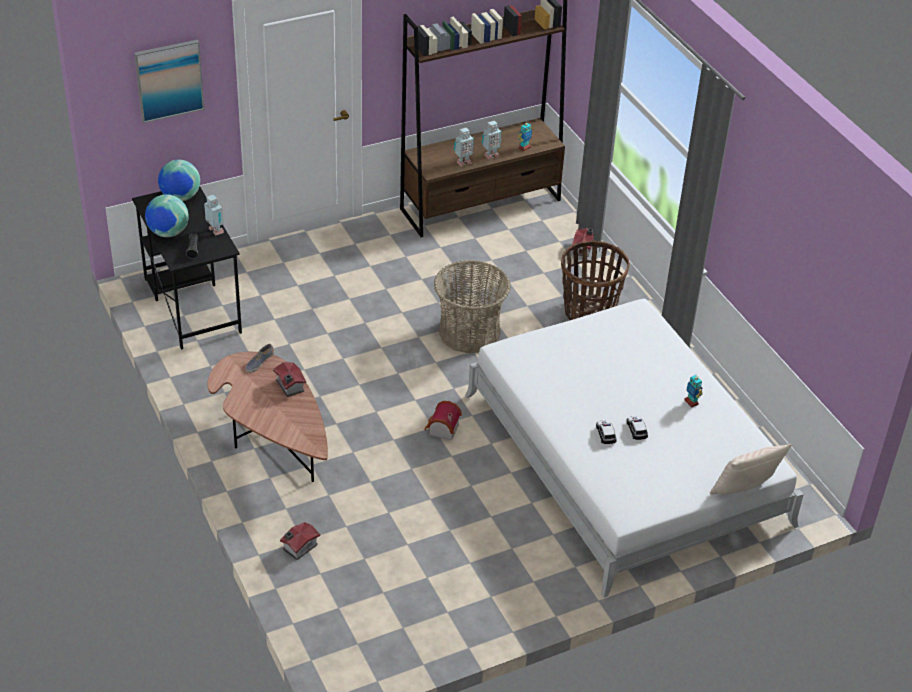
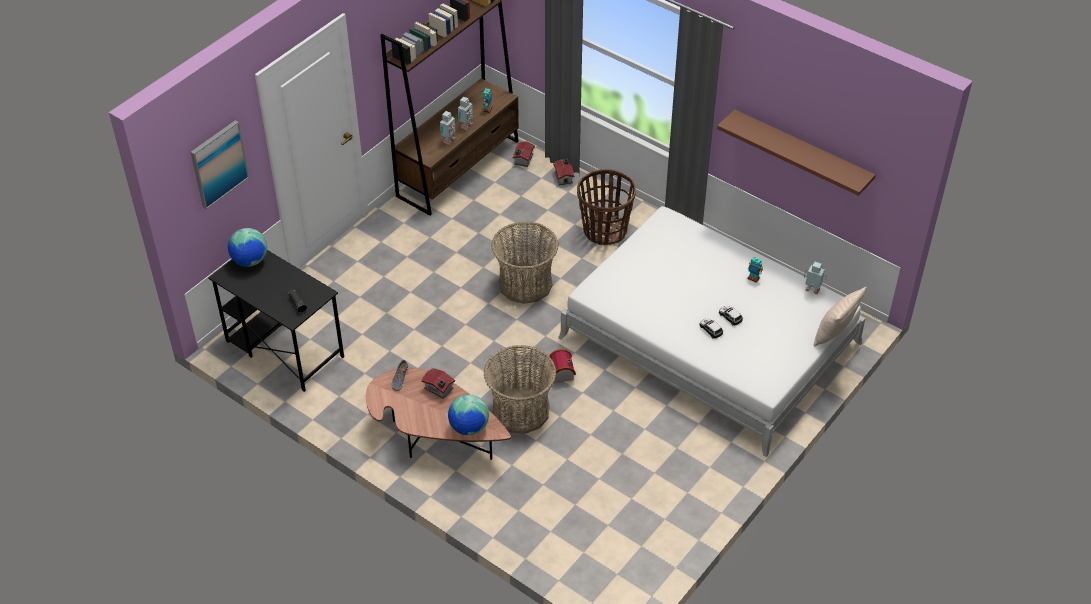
camera: 25 degrees left, 5 degrees up
globe [145,194,189,237] -> globe moved to [448,394,489,435]
toy robot [204,195,224,235] -> toy robot moved to [804,262,827,294]
toy house [280,522,320,560] -> toy house moved to [513,141,535,167]
none -> basket [484,345,556,434]
none -> brown shelf [717,109,876,196]

